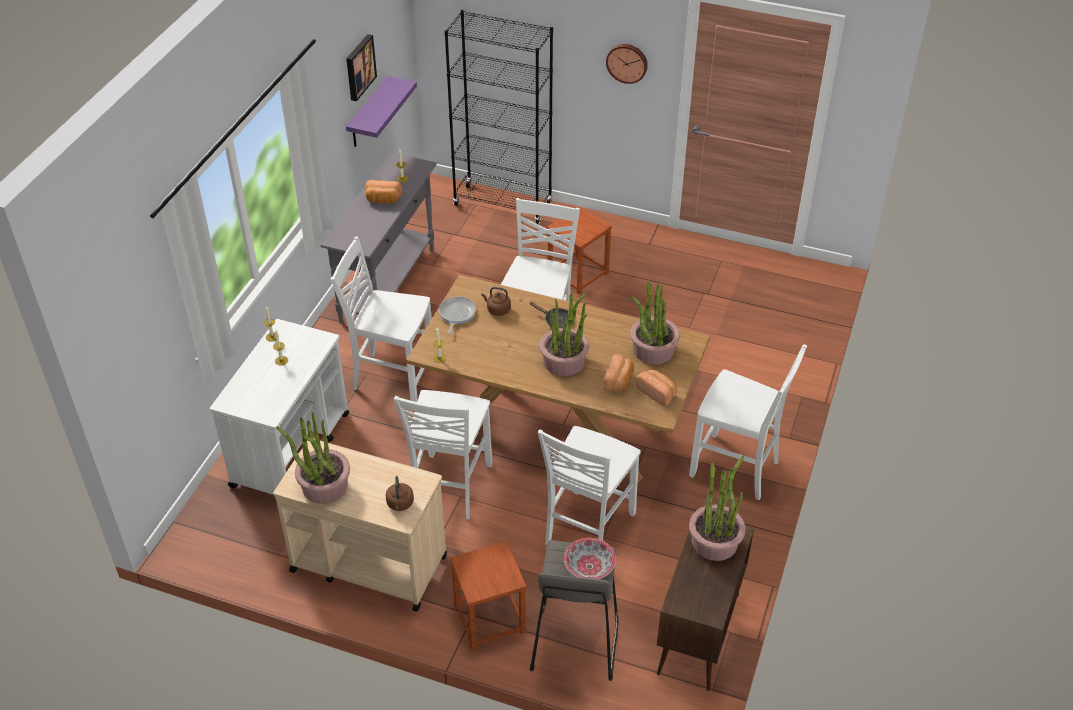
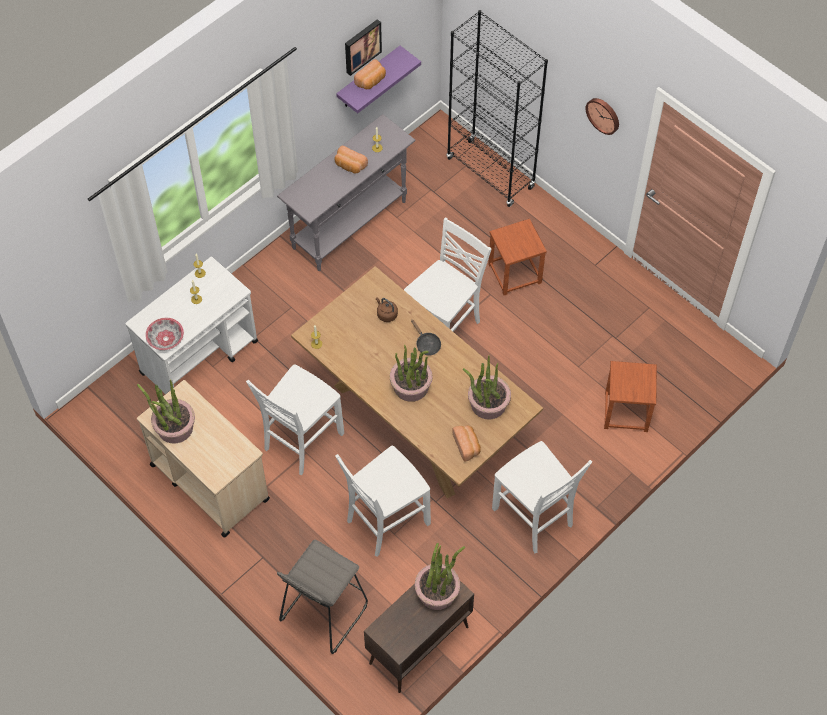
camera: 25 degrees right, 15 degrees up
white chair [331,237,432,402] -> none
brown kettle [386,476,414,511] -> none
frying pan [439,297,476,334] -> none
brown stool [450,541,527,649] -> brown stool moved to [604,361,657,432]
bowl [564,538,616,579] -> bowl moved to [145,318,184,350]
bread [603,354,634,392] -> bread moved to [354,59,386,89]

